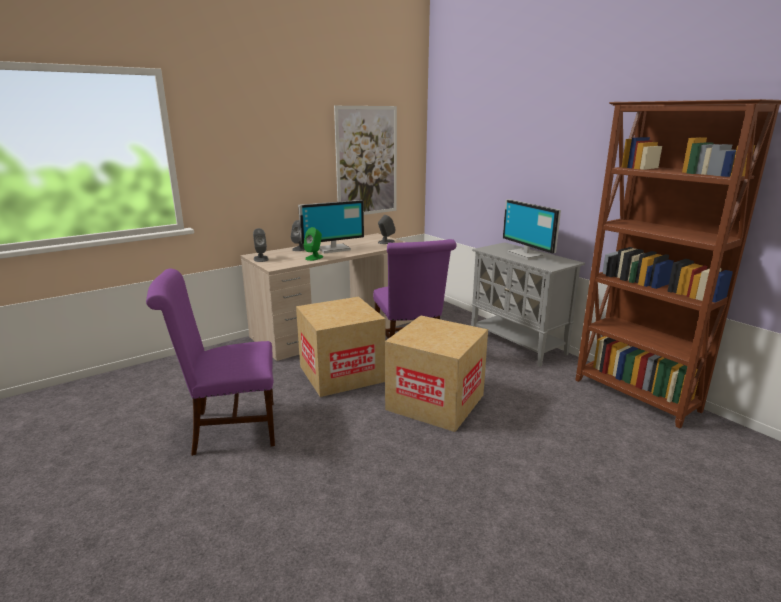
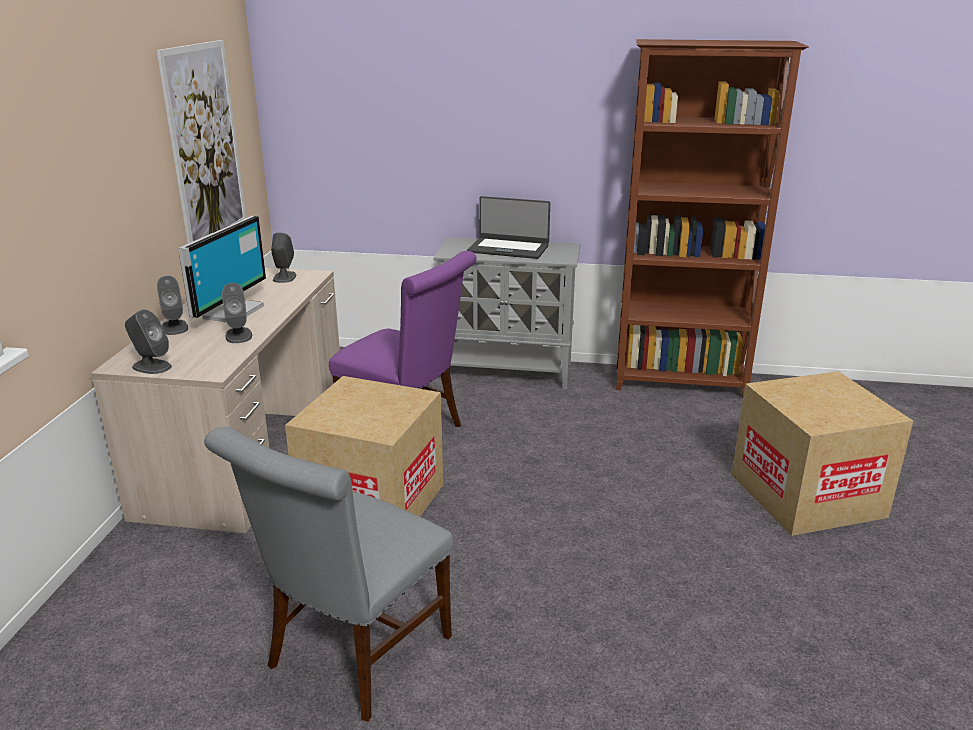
camera: 45 degrees left, 5 degrees up
purple chair [146,269,275,456] -> grey chair [204,427,453,722]
green speaker [304,227,323,261] -> grey speaker [222,283,252,343]
cardboard box [385,315,488,432] -> cardboard box moved to [732,371,913,536]
monitor [503,199,561,260] -> laptop [467,196,550,259]

